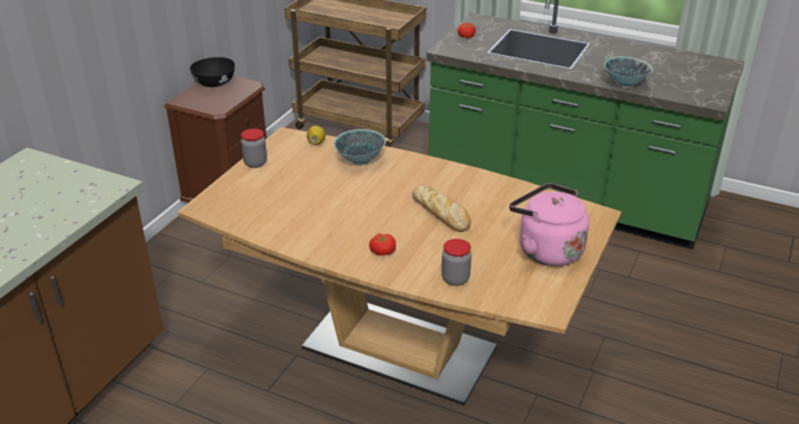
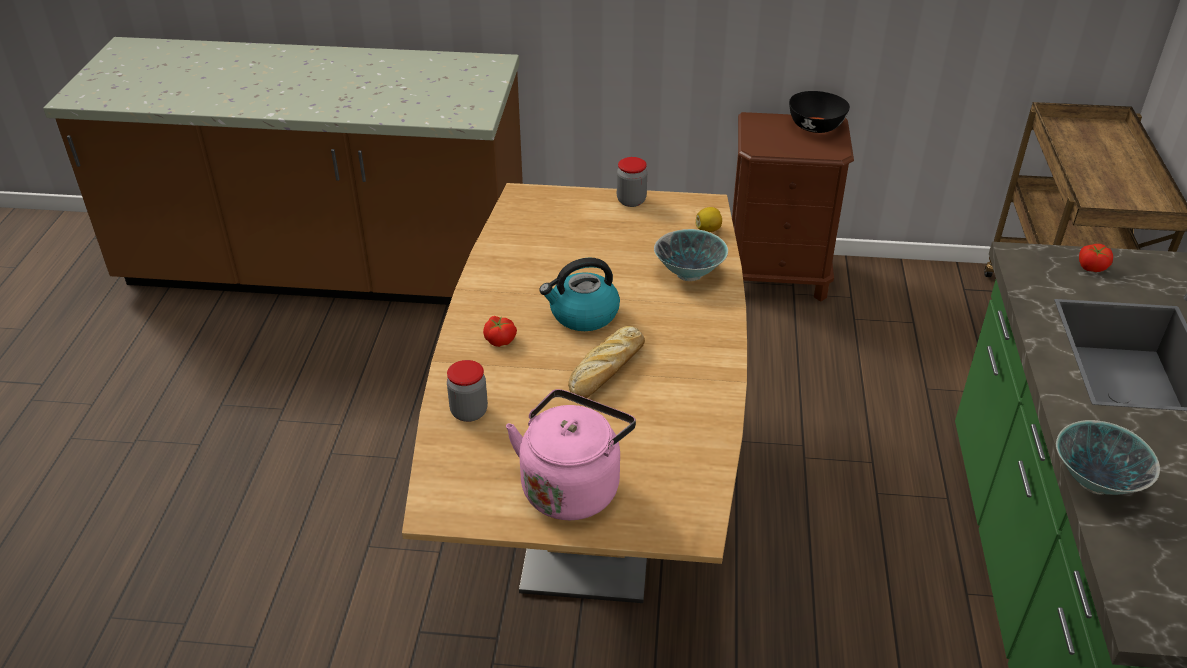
camera: 70 degrees right, 5 degrees up
none -> kettle [539,258,620,331]

